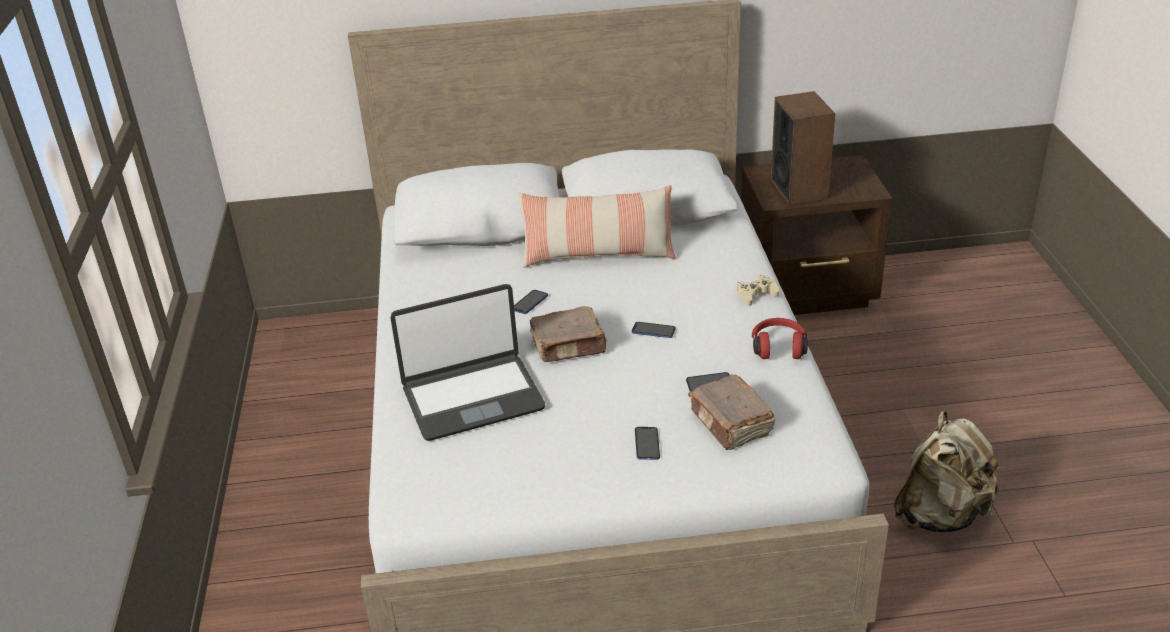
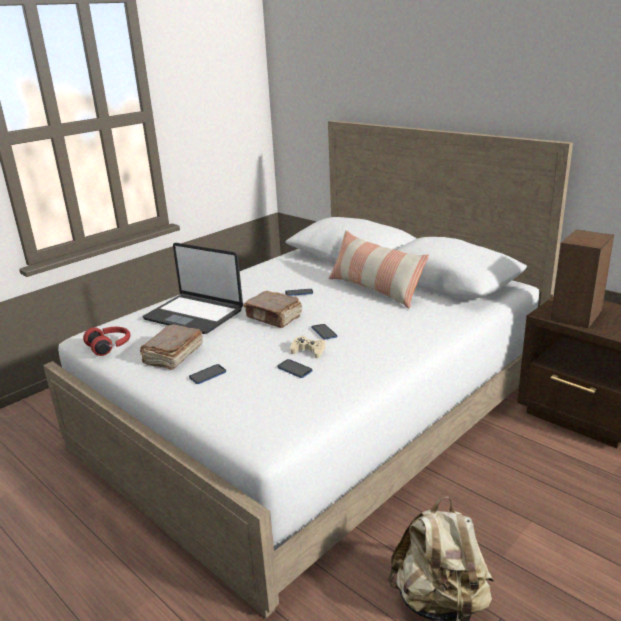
camera: 50 degrees right, 10 degrees down
brown book [688,375,775,450] -> brown book moved to [140,325,203,370]
beige game controller [737,275,779,306] -> beige game controller moved to [291,336,326,359]
red headphones [752,318,808,359] -> red headphones moved to [83,327,130,356]

